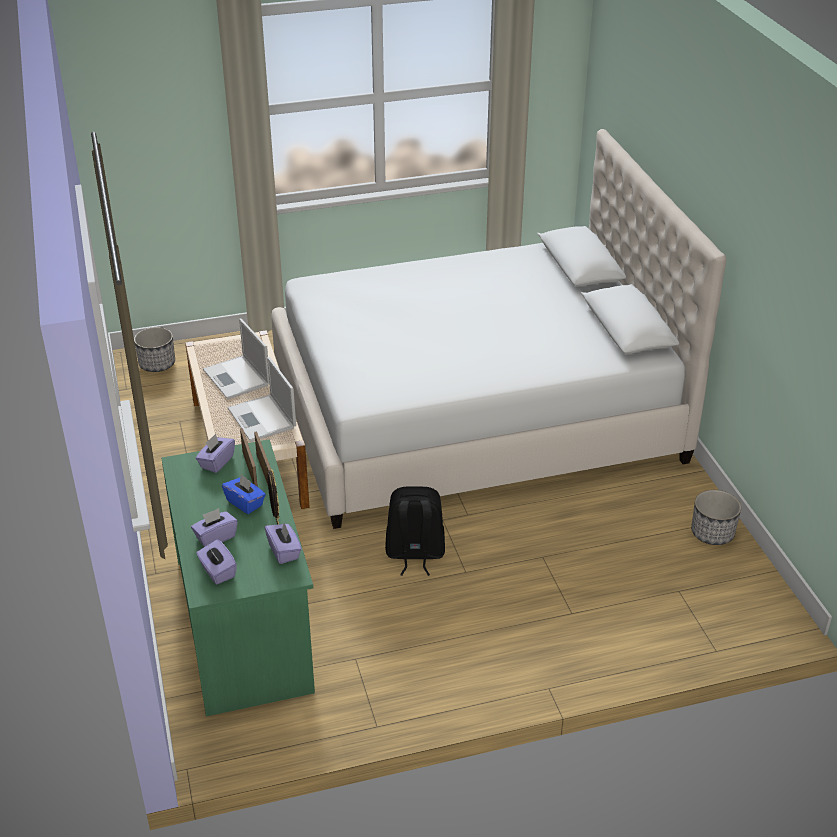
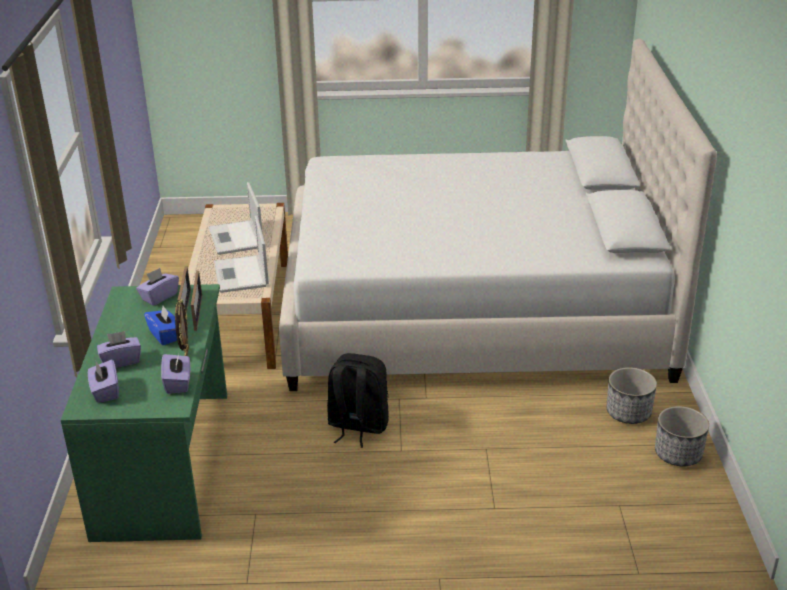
camera: 15 degrees right, 5 degrees down
planter [134,327,175,372] -> planter moved to [606,367,657,424]

